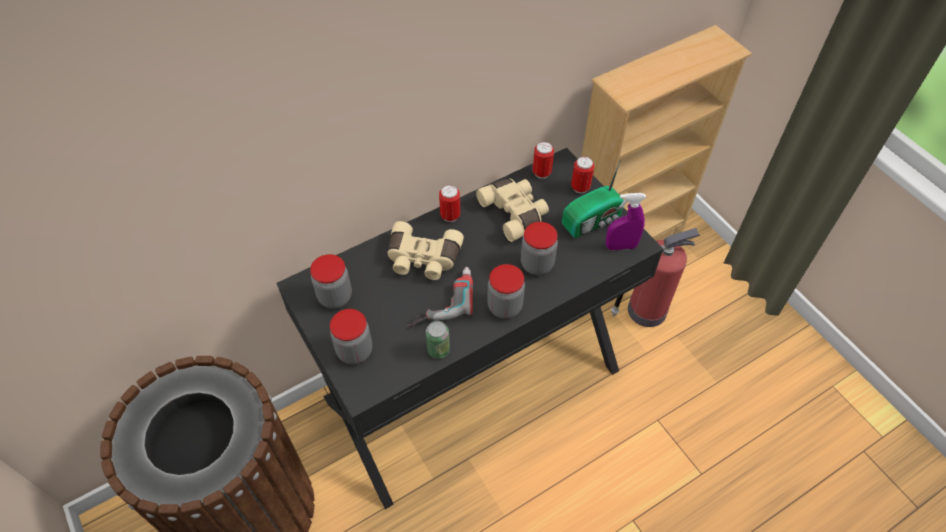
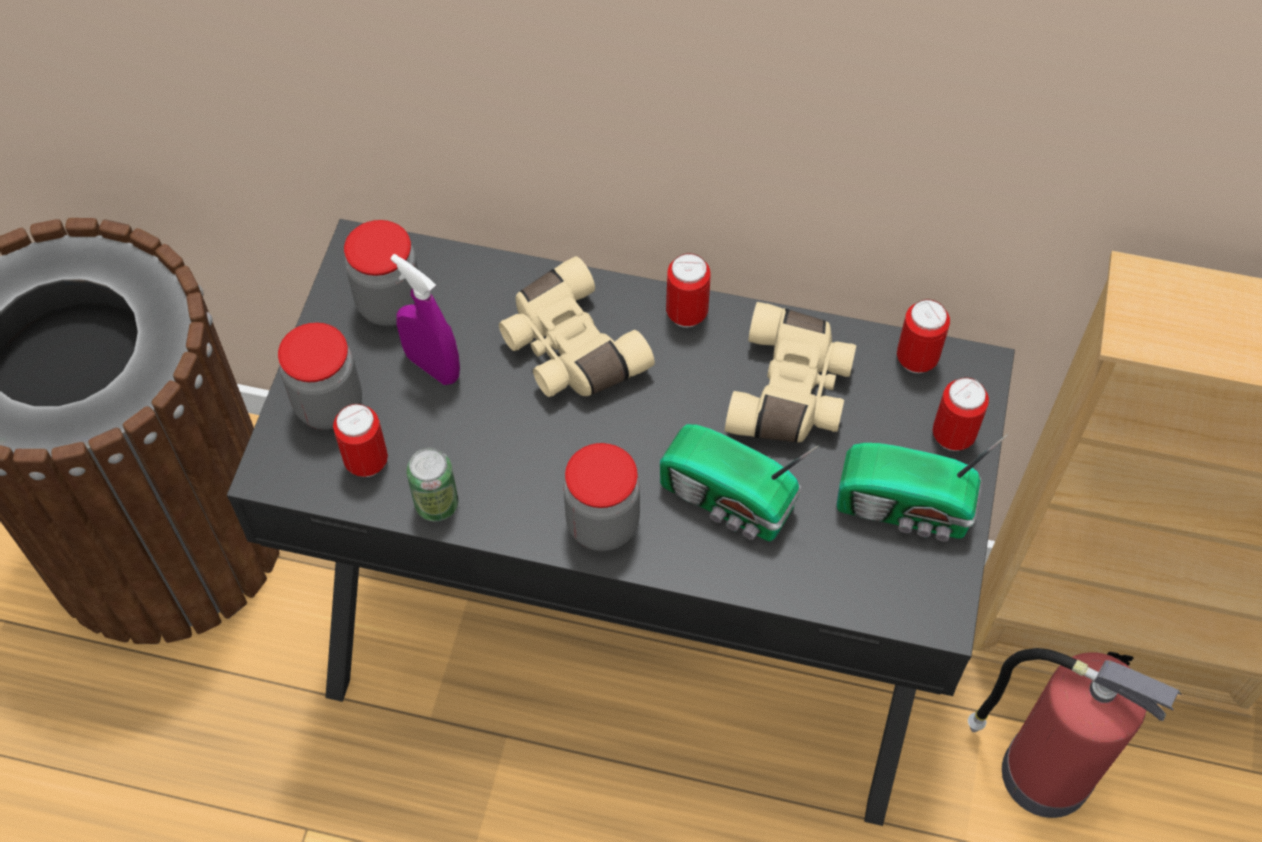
camera: 45 degrees right, 5 degrees up
power drill [407,267,473,327] -> none
jar [521,222,558,275] -> radio [660,424,818,541]
purple spray bottle [606,193,646,250] -> purple spray bottle moved to [390,254,460,385]
none -> can [333,404,388,477]

